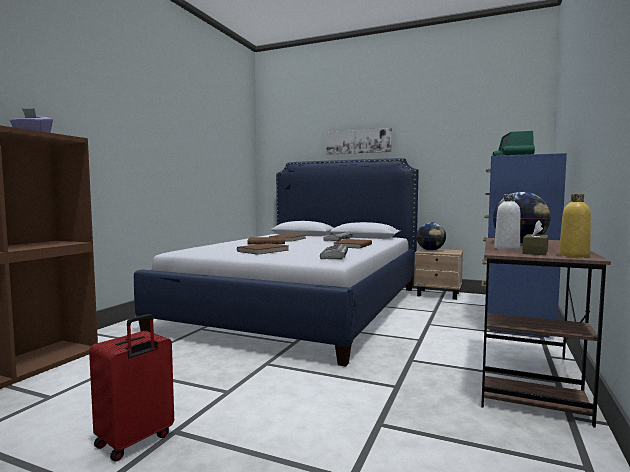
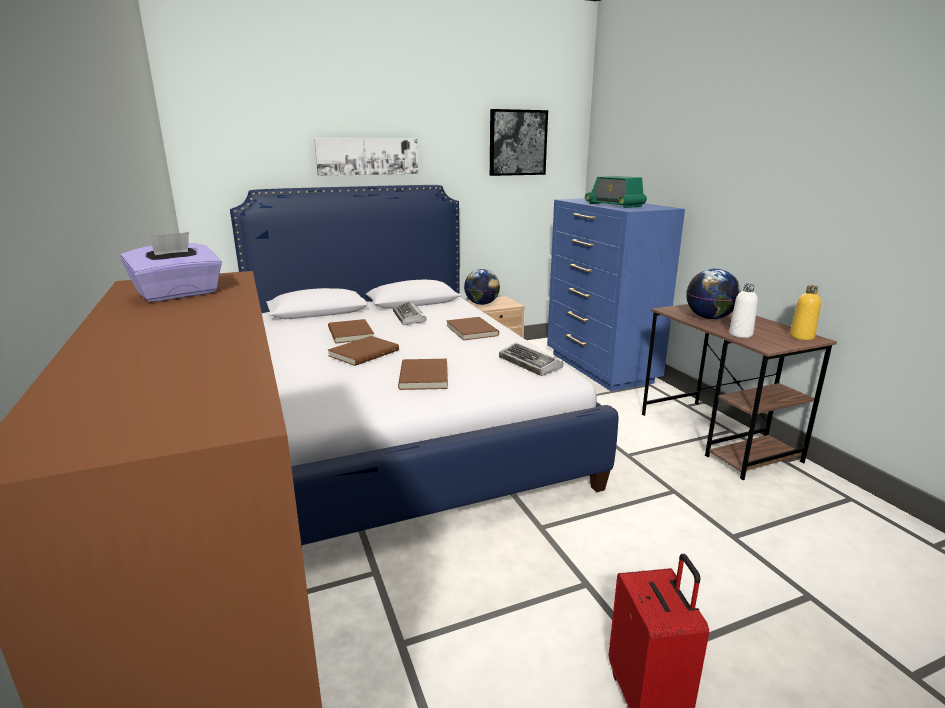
camera: 45 degrees left, 15 degrees up
brown tissue box [522,220,549,255] -> none
none -> picture [490,109,548,176]

